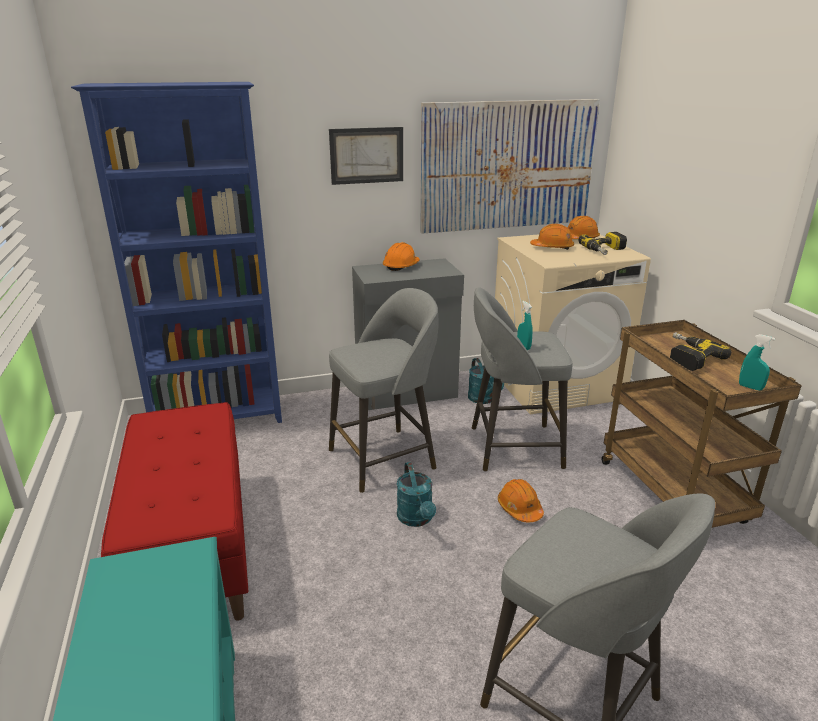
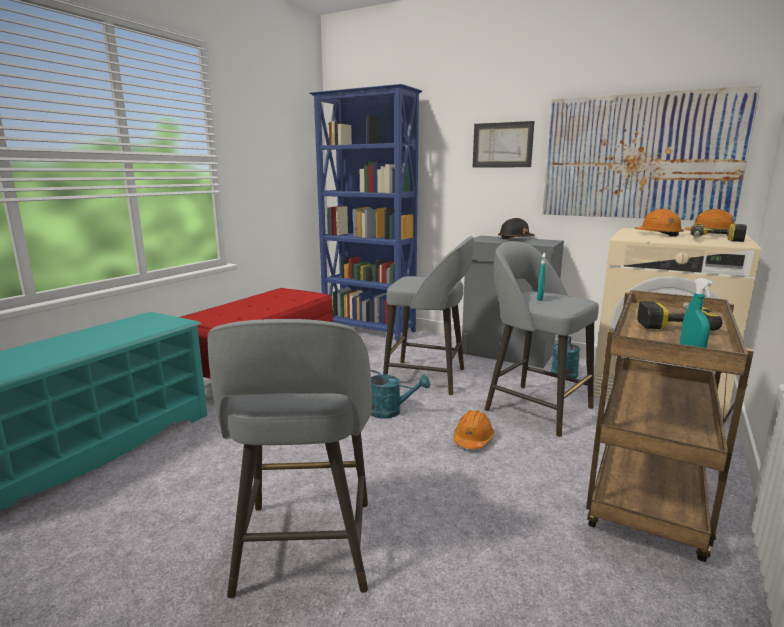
camera: 45 degrees right, 10 degrees down
orange hard hat [383,242,420,271] -> black hard hat [498,218,535,240]
turquoise watering can [397,462,436,527] -> turquoise watering can turned 105 degrees counterclockwise [370,370,430,419]

